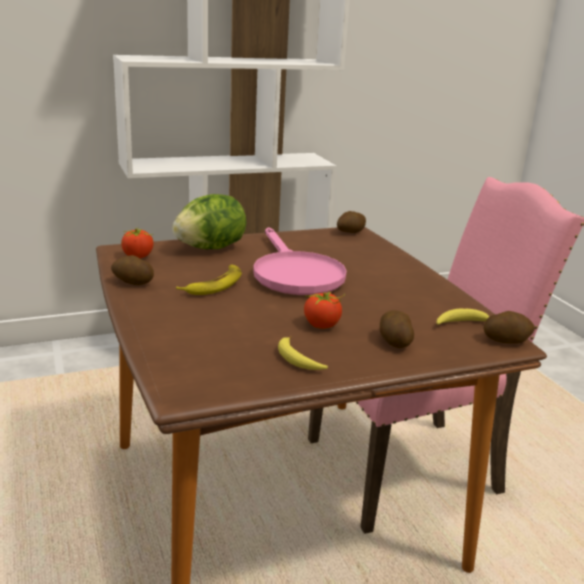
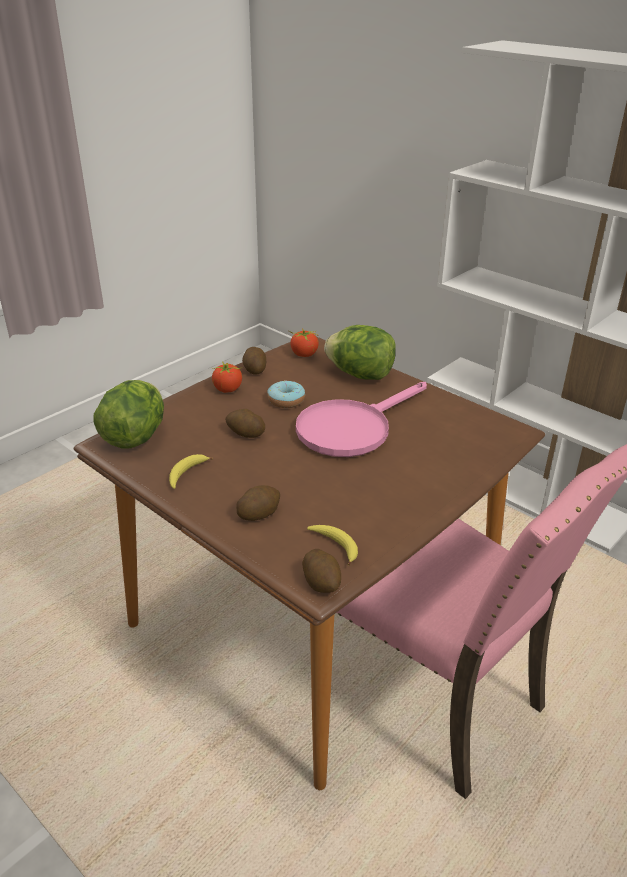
camera: 65 degrees right, 10 degrees up
banana [176,265,242,295] -> donut [267,380,305,408]
tomato [304,290,345,329] -> tomato moved to [212,361,242,393]
potato [337,211,366,233] -> potato moved to [225,409,265,438]
none -> lettuce [93,380,164,448]

